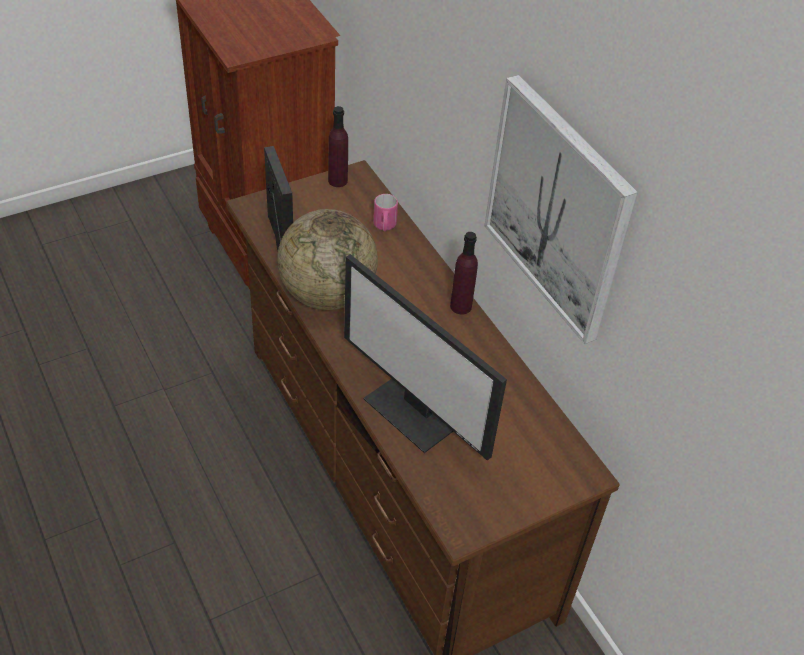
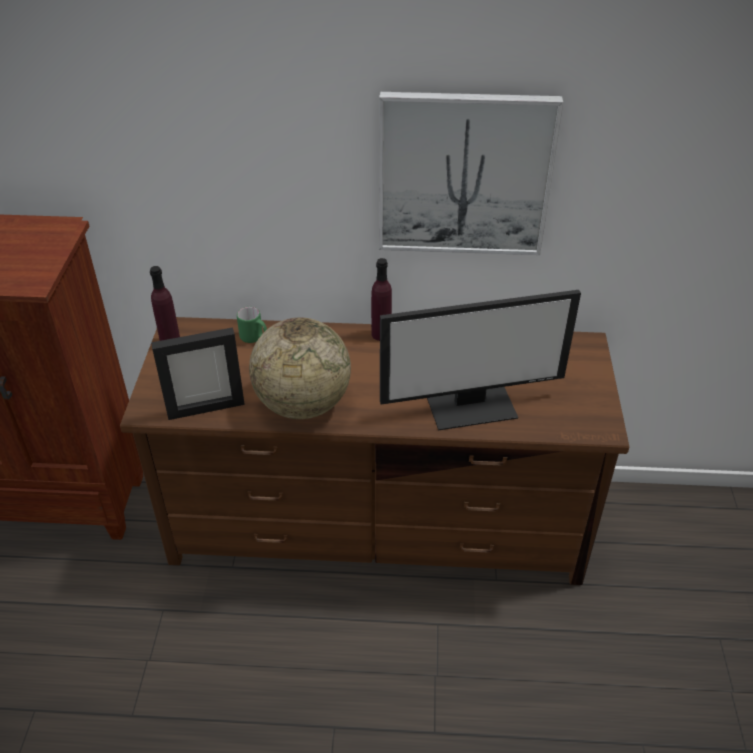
camera: 55 degrees left, 5 degrees down
picture frame [264,146,293,250] -> picture frame turned 150 degrees clockwise [151,328,245,420]
pink mug [373,194,398,231] -> green mug [237,307,267,343]

